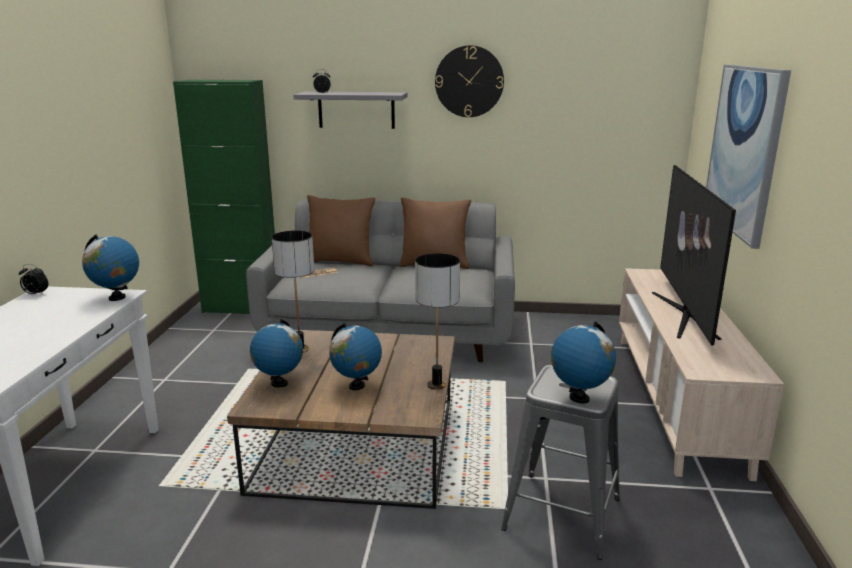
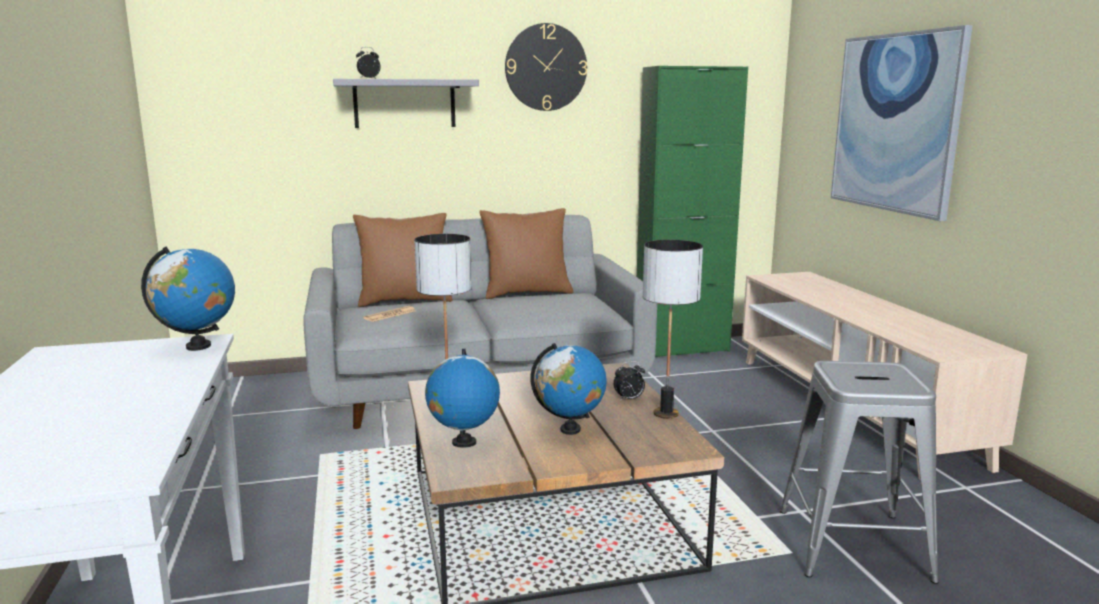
camera: 20 degrees left, 5 degrees down
alarm clock [19,264,48,295] -> alarm clock moved to [613,361,645,401]
green cabinet [173,80,275,314] -> green cabinet moved to [637,66,748,357]
globe [551,322,616,404] -> none
television [652,165,736,345] -> none

